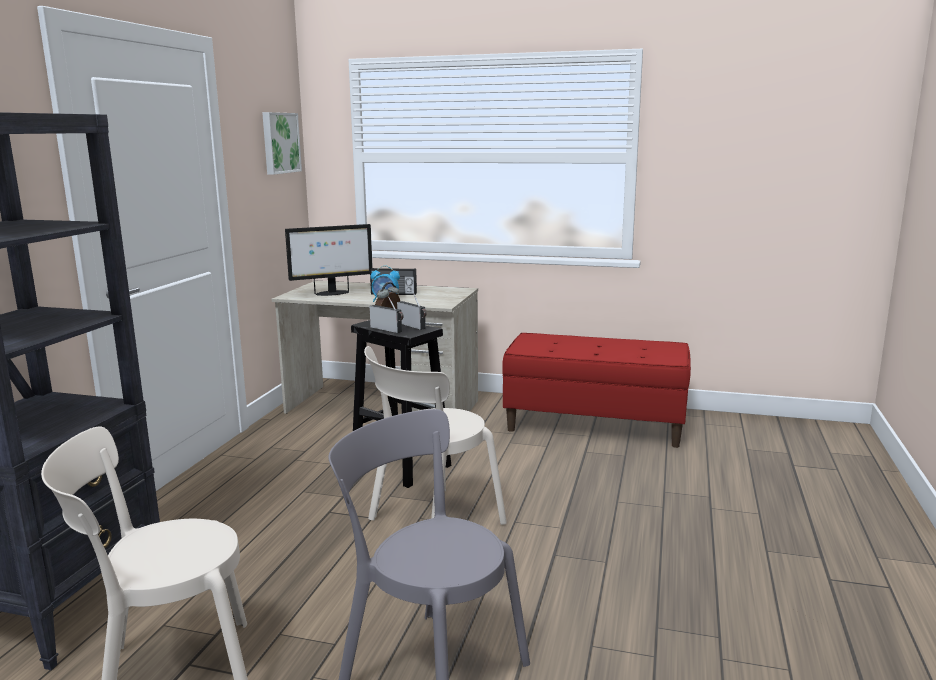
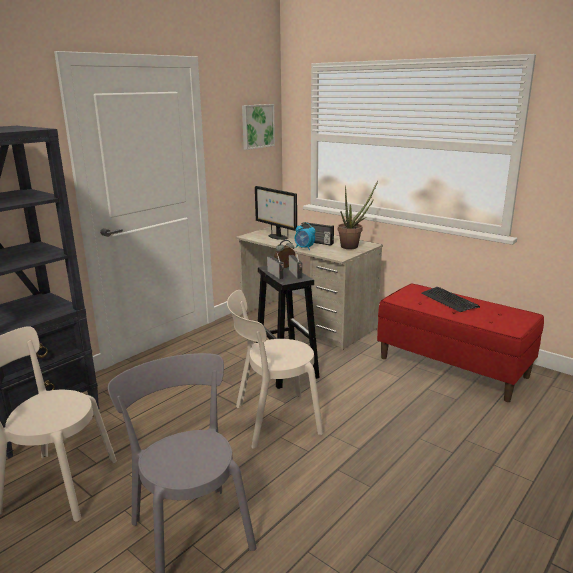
camera: 25 degrees right, 5 degrees up
monitor [285,224,373,296] -> monitor turned 45 degrees clockwise [255,186,297,240]
none -> potted plant [338,181,378,249]
none -> keyboard [421,287,480,312]

